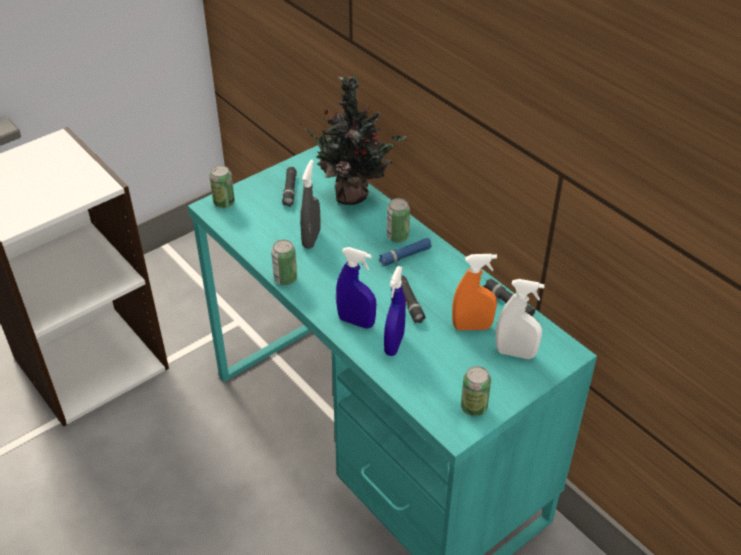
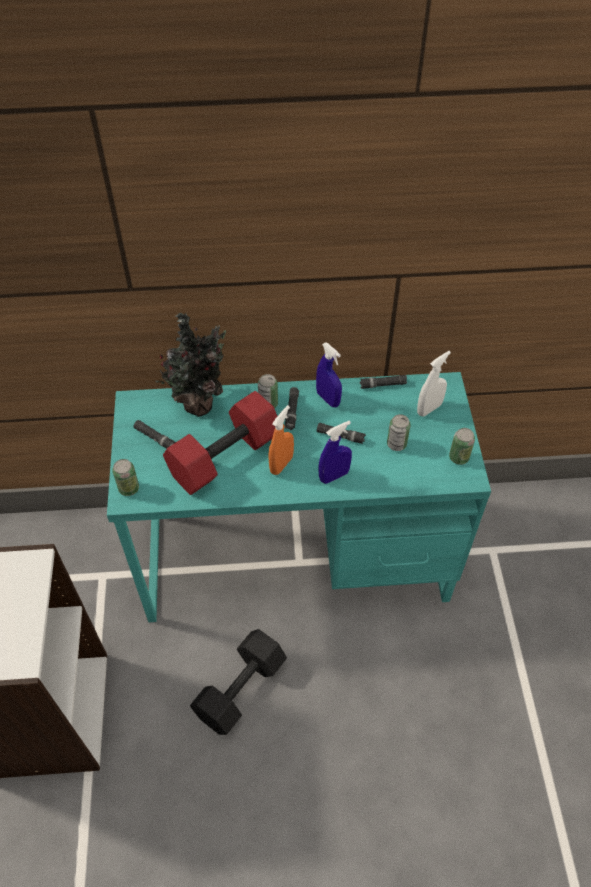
camera: 55 degrees left, 10 degrees up
can [271,240,297,285] -> can moved to [387,414,410,451]
grey spray bottle [300,159,321,249] -> red dumbbell [163,391,277,495]
blue flashlight [379,238,432,266] -> black flashlight [285,387,299,430]
blue spray bottle [384,266,406,356] -> blue spray bottle moved to [316,342,342,407]
orange spray bottle [452,254,497,330] -> orange spray bottle moved to [268,405,294,475]
none -> black dumbbell [190,629,287,735]

